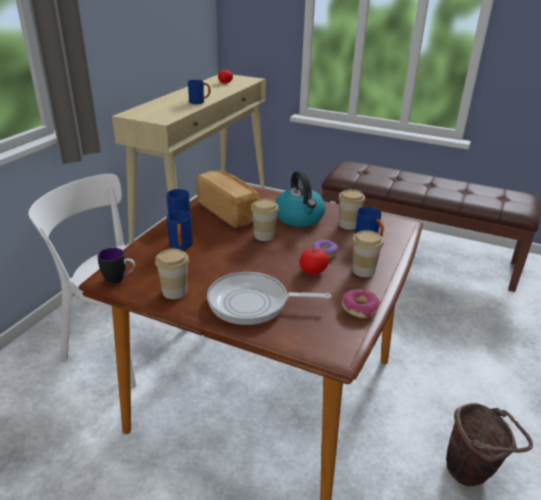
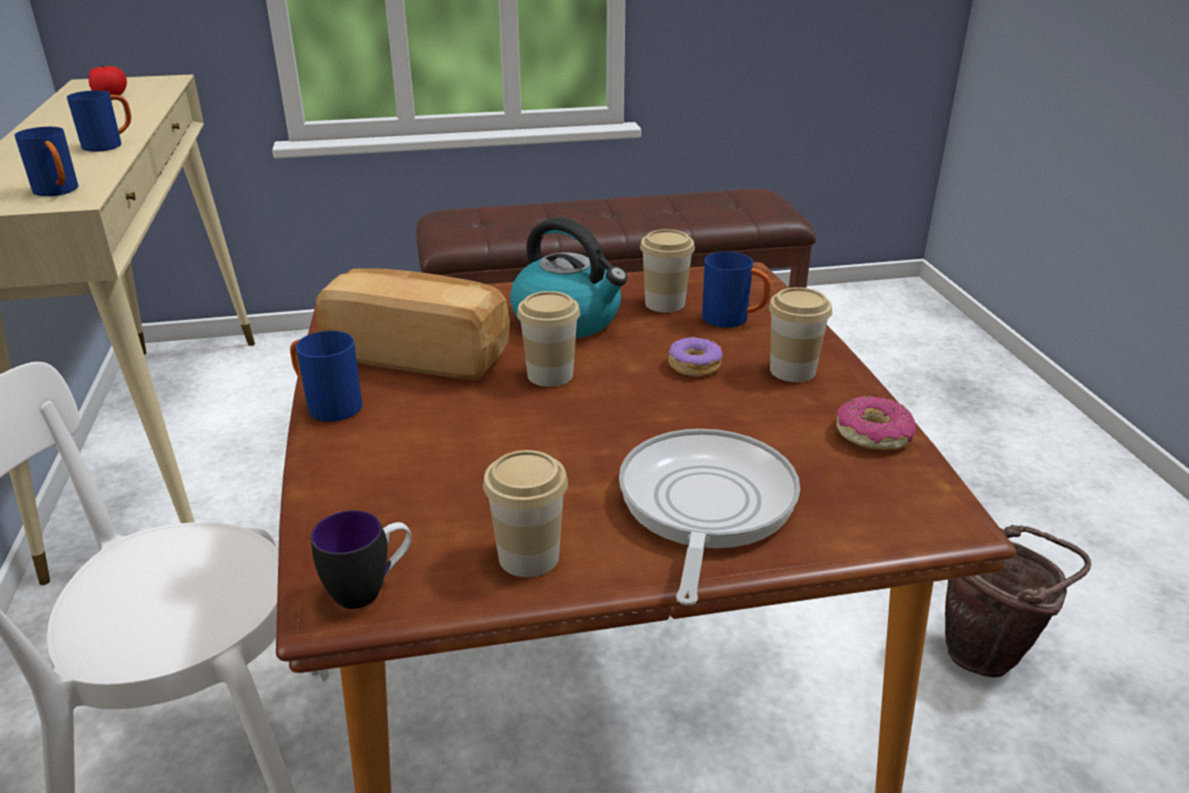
camera: 35 degrees left, 0 degrees up
blue mug [167,210,193,250] -> blue mug moved to [14,127,78,196]
frying pan [207,272,332,325] -> frying pan turned 135 degrees clockwise [619,429,800,605]
tomato [299,248,329,275] -> none

